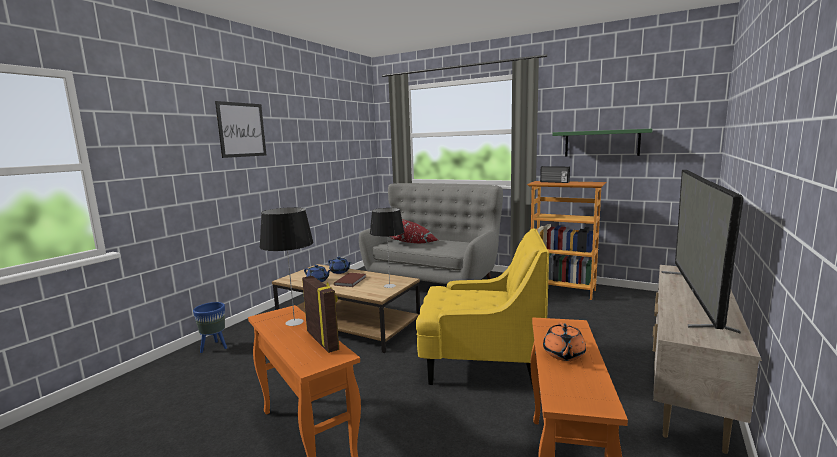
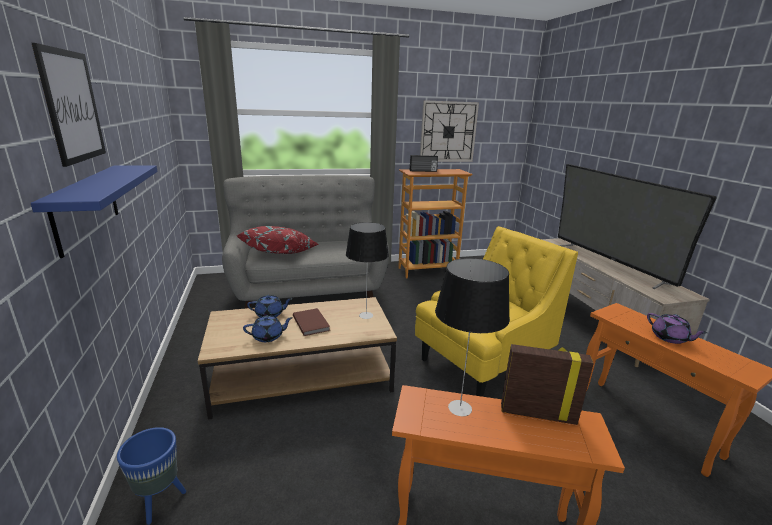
camera: 45 degrees left, 10 degrees up
orange teapot [543,322,586,361] -> purple teapot [647,313,707,344]
green shelf [552,129,653,156] -> wall clock [420,100,479,162]
none -> blue shelf [31,165,158,258]

